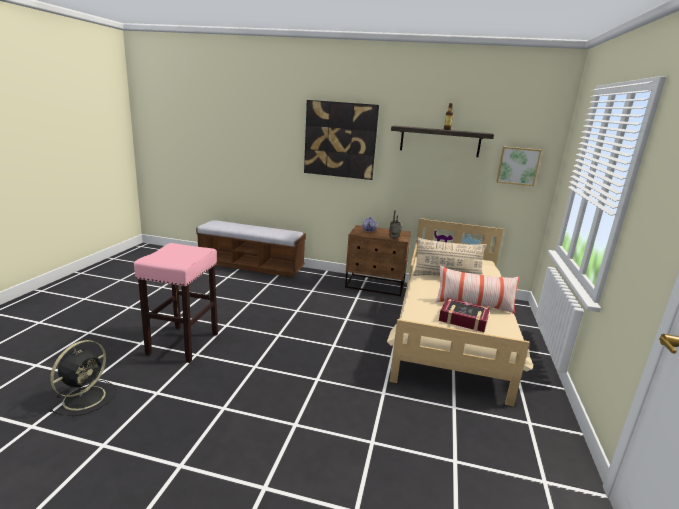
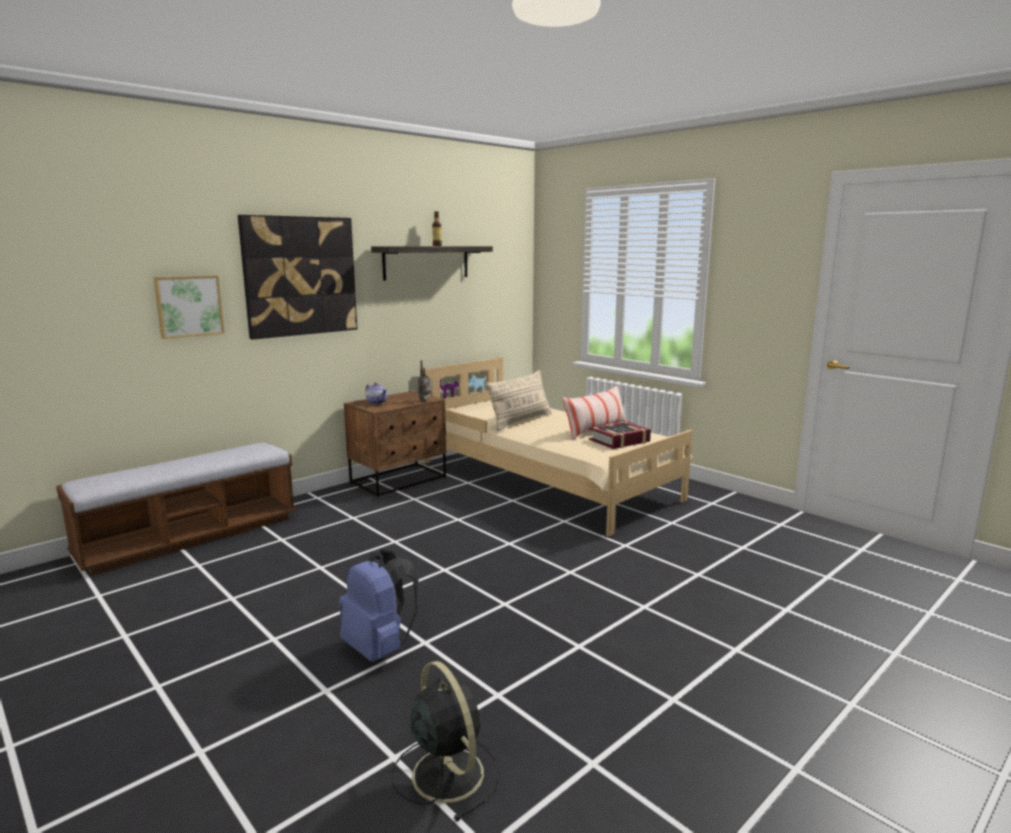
camera: 55 degrees left, 5 degrees down
pink stool [134,243,218,363] -> blue backpack [339,549,418,662]
picture [496,146,542,186] -> picture moved to [153,275,225,339]

